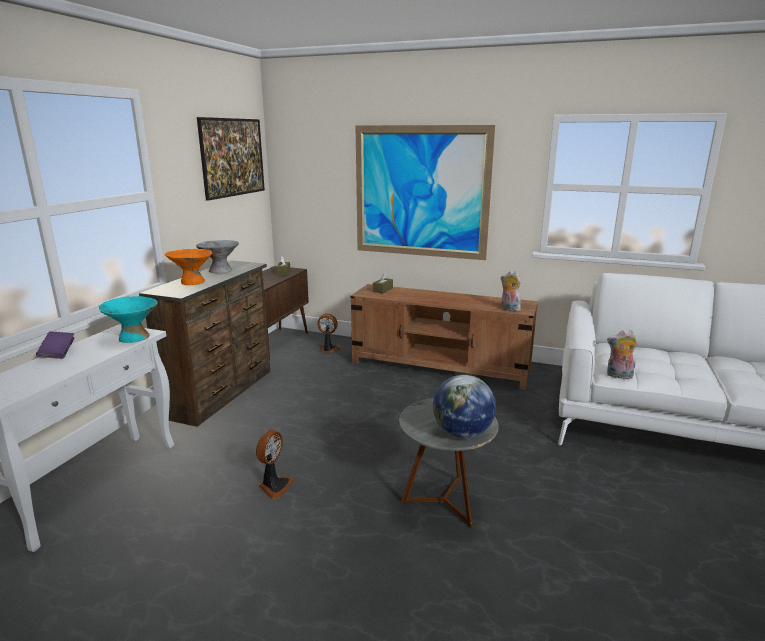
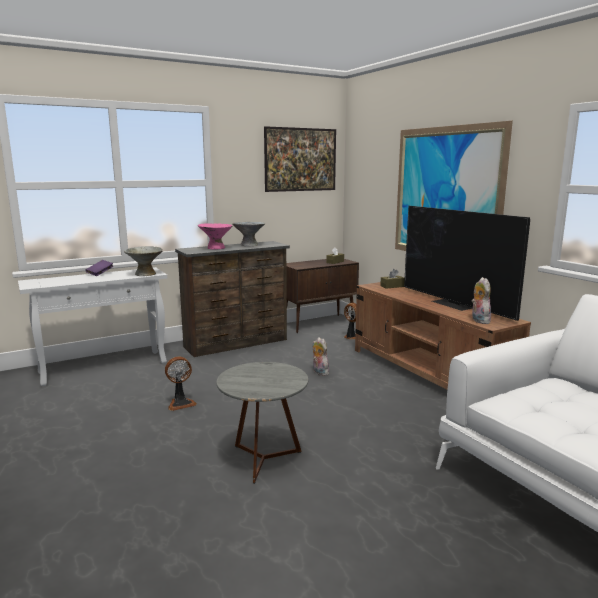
camera: 40 degrees right, 5 degrees down
turquoise bowl [99,296,158,343] -> grey bowl [124,246,163,276]
orange bowl [165,249,212,285] -> pink bowl [198,223,232,250]
globe [433,374,496,438] -> none
plush toy [607,330,638,379] -> plush toy moved to [313,337,329,376]
none -> television [404,206,530,321]

